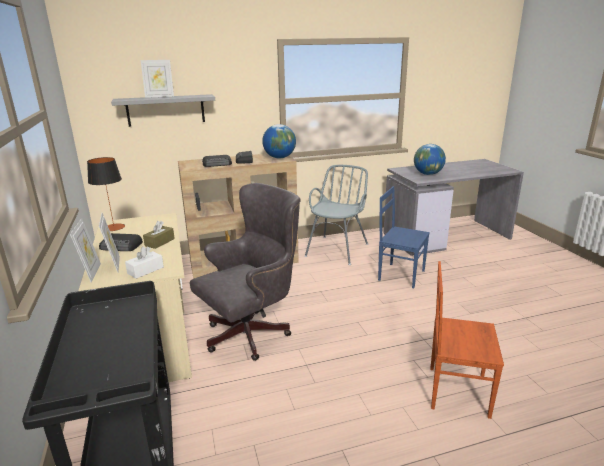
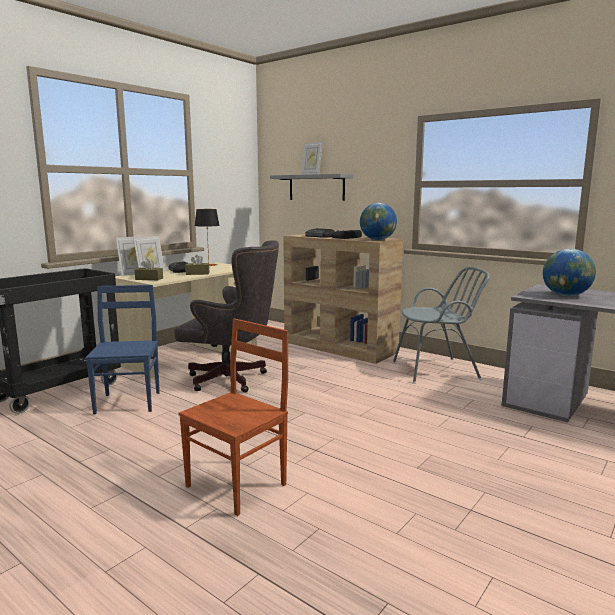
camera: 55 degrees right, 10 degrees down
white tissue box [125,246,164,279] -> brown tissue box [135,259,163,280]
blue chair [378,186,430,288] -> blue chair moved to [85,285,160,414]
brown chair [430,261,504,419] -> brown chair turned 60 degrees clockwise [179,318,288,516]

